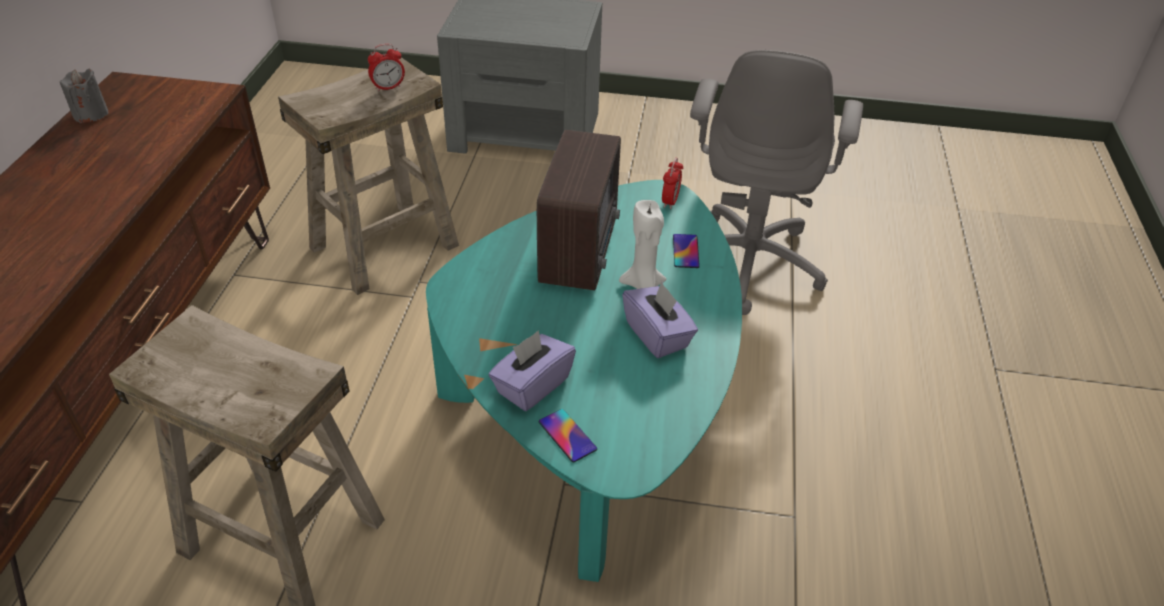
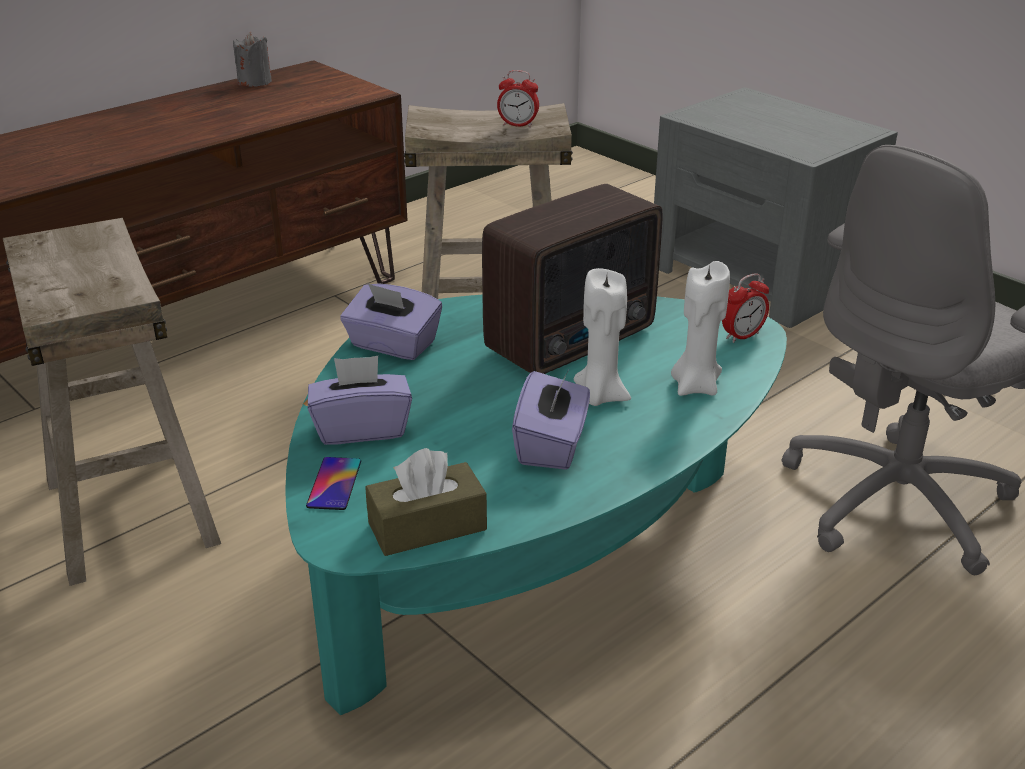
camera: 40 degrees right, 10 degrees down
phone [673,234,700,268] -> white candle [671,261,730,396]
none -> purple tissue box [340,283,442,360]
none -> brown tissue box [365,448,487,556]

